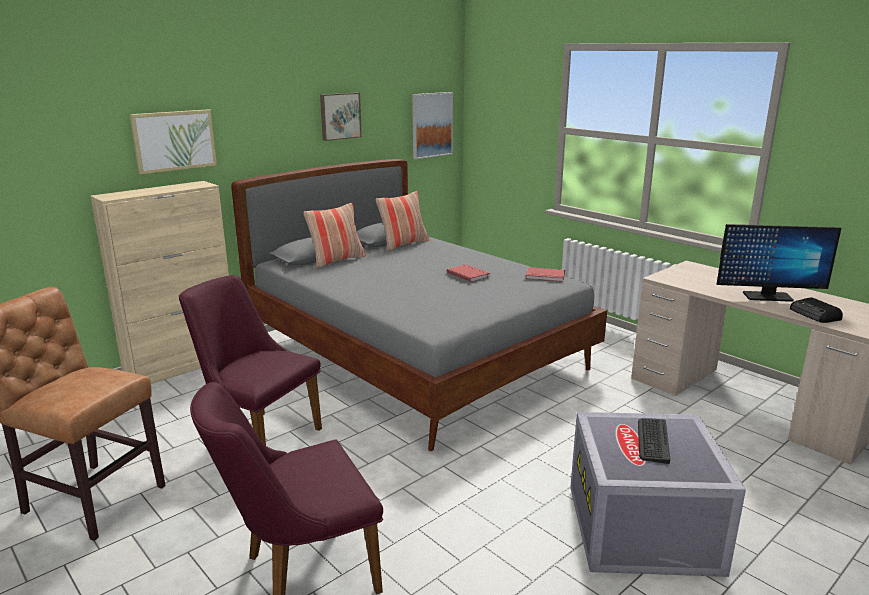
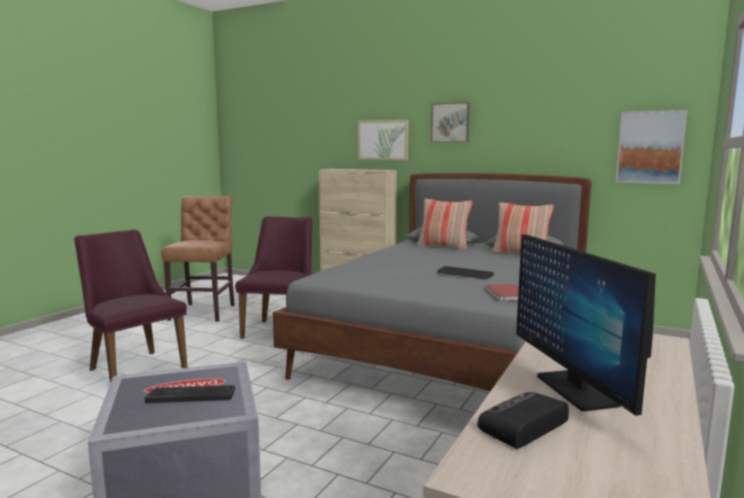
camera: 70 degrees right, 10 degrees down
picture [320,93,362,141] -> picture moved to [431,102,470,142]
red book [447,264,490,282] -> keyboard [437,266,494,279]

